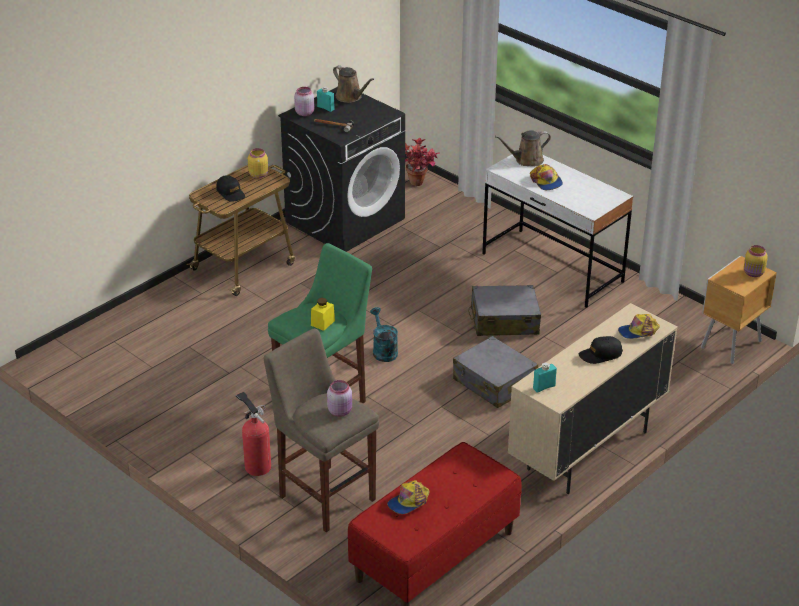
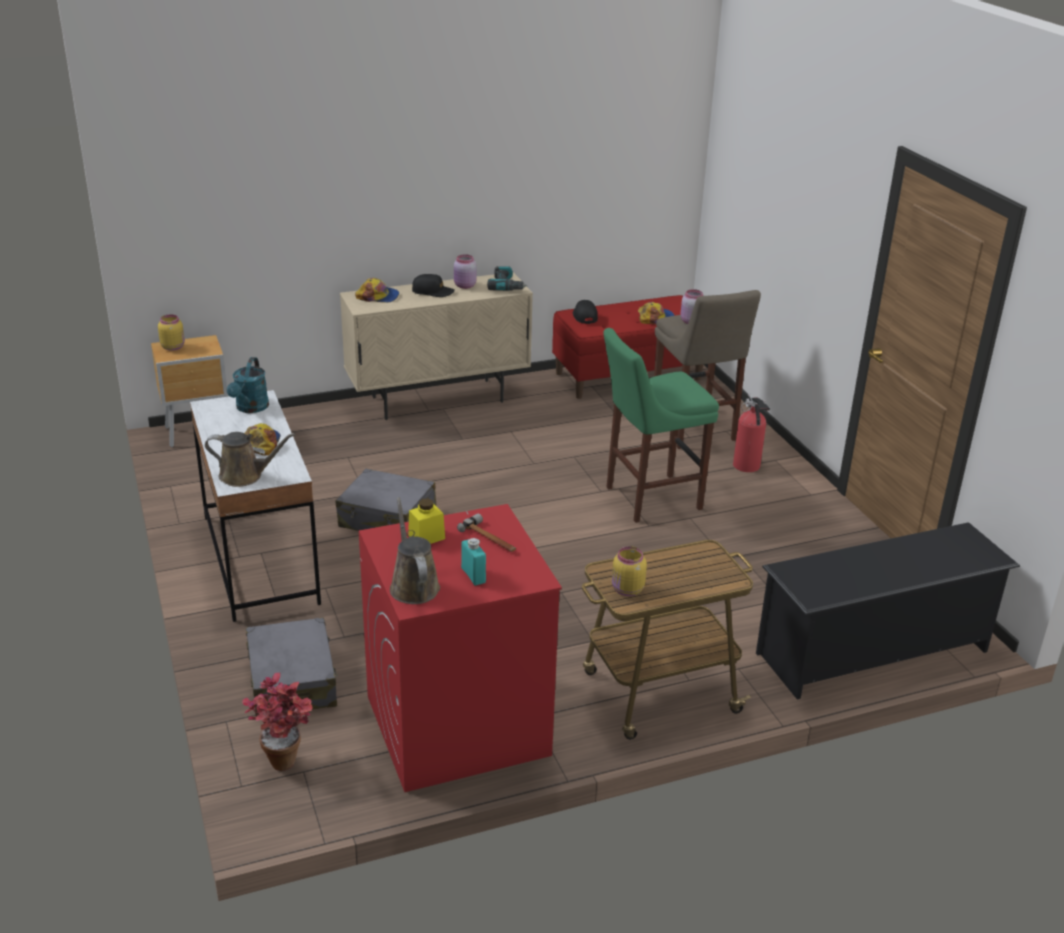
camera: 155 degrees left, 5 degrees down
black cap [216,175,245,202] -> black cap moved to [573,300,598,324]
black washing machine [278,87,405,252] -> red washing machine [359,504,562,792]
pink jar [294,87,314,116] -> pink jar moved to [454,254,477,289]
yellow jar [311,298,335,331] -> yellow jar moved to [408,499,445,544]
turquoise watering can [370,307,398,362] -> turquoise watering can moved to [227,357,269,413]
grey suitcase [453,336,538,408] -> grey suitcase moved to [246,617,338,717]
turquoise bottle [533,363,557,393] -> power drill [487,266,528,291]
none -> black shoe rack [756,522,1020,699]

